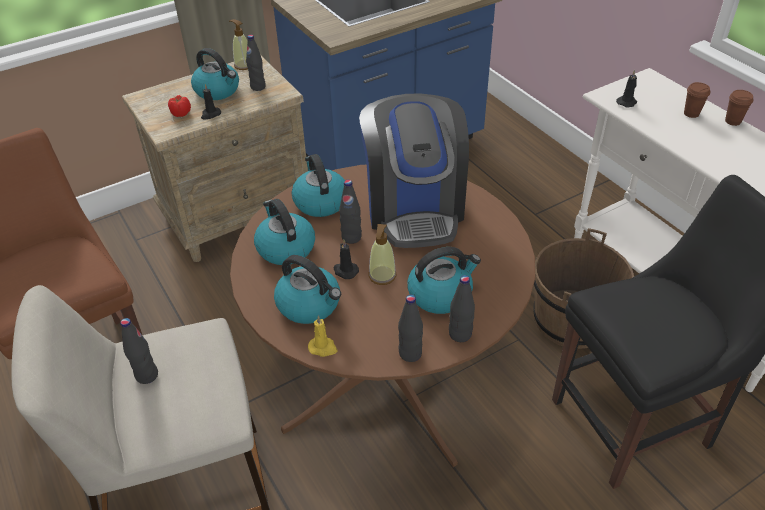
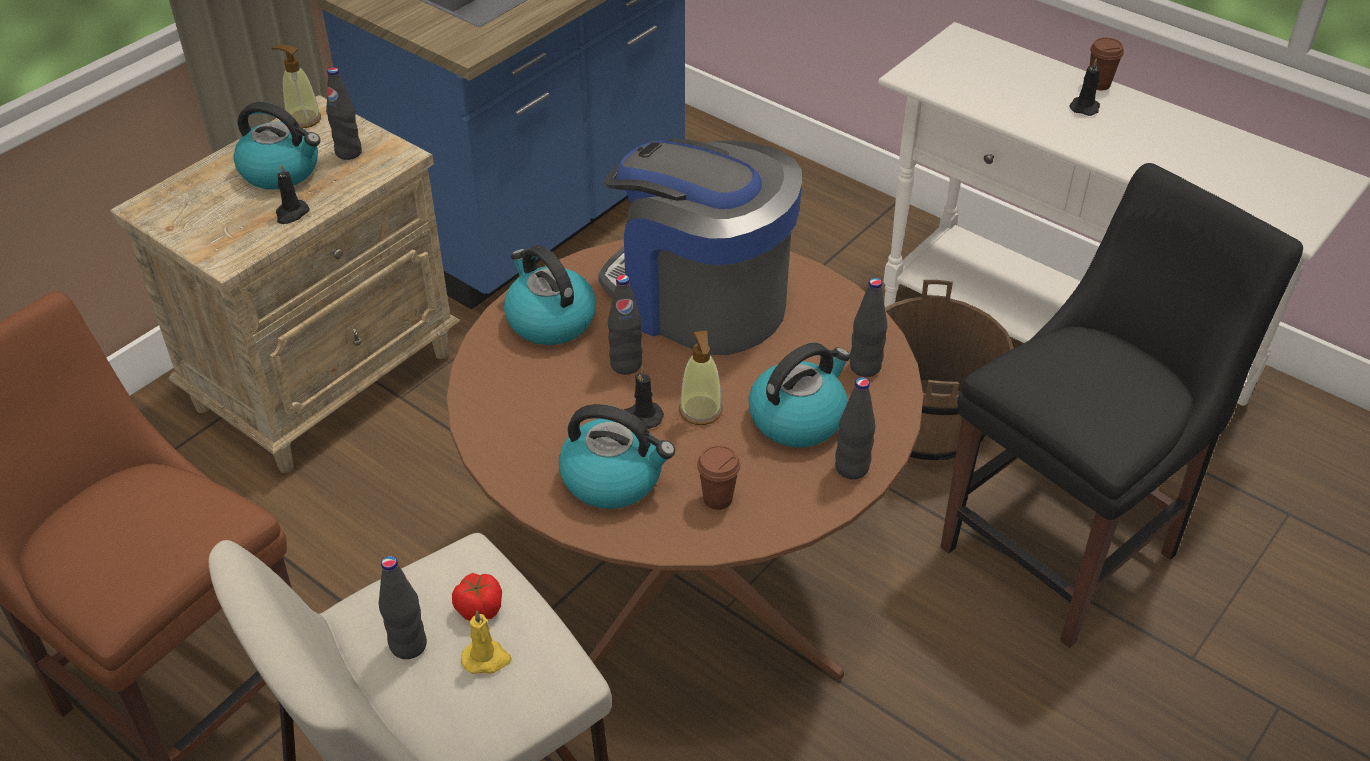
camera: 20 degrees left, 0 degrees up
tomato [168,95,191,117] -> tomato moved to [452,573,502,621]
kettle [254,199,315,265] -> none
yellow candle [308,315,337,357] -> yellow candle moved to [461,610,512,674]
coffee machine [359,94,469,248] -> coffee machine turned 150 degrees clockwise [598,139,802,355]
black bottle [398,295,423,362] -> black bottle moved to [850,278,887,377]
black candle [616,70,637,108] -> black candle moved to [1069,58,1100,116]
brown cup [684,82,710,118] -> brown cup moved to [697,445,741,510]

